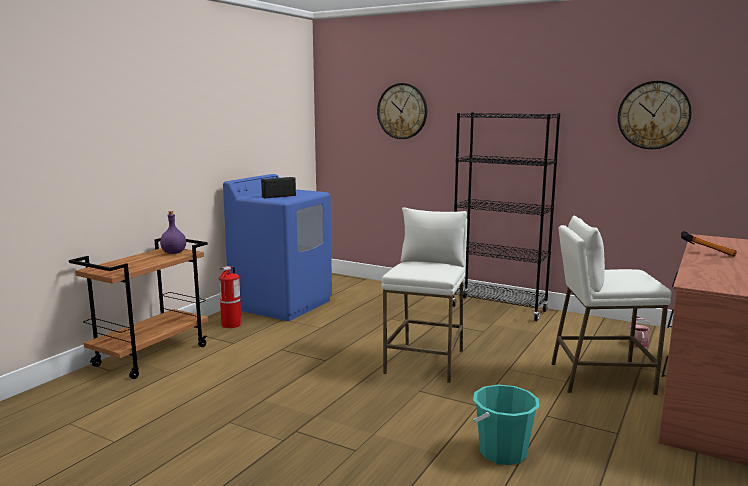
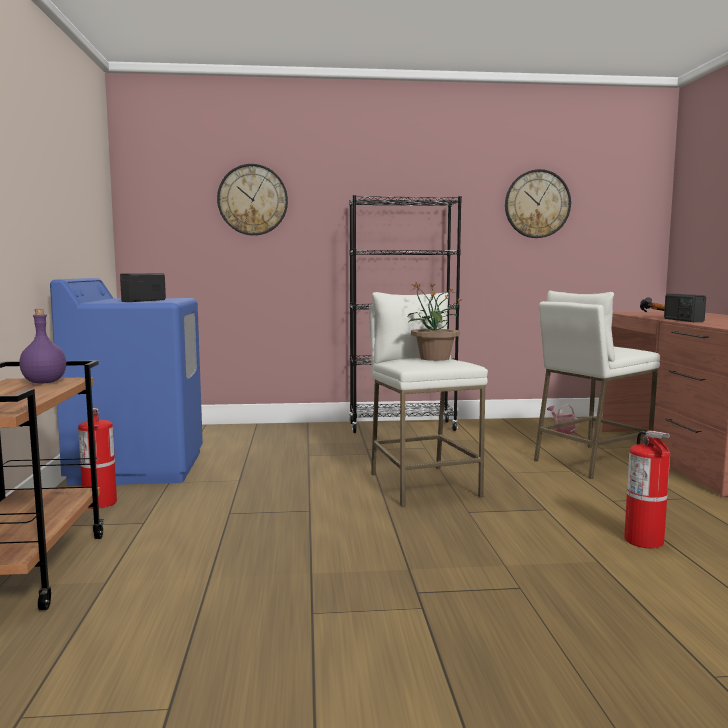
camera: 35 degrees left, 5 degrees down
turquoise bucket [473,385,539,465] -> fire extinguisher [624,431,670,548]
none -> potted plant [408,282,463,361]
none -> radio [664,294,706,322]

